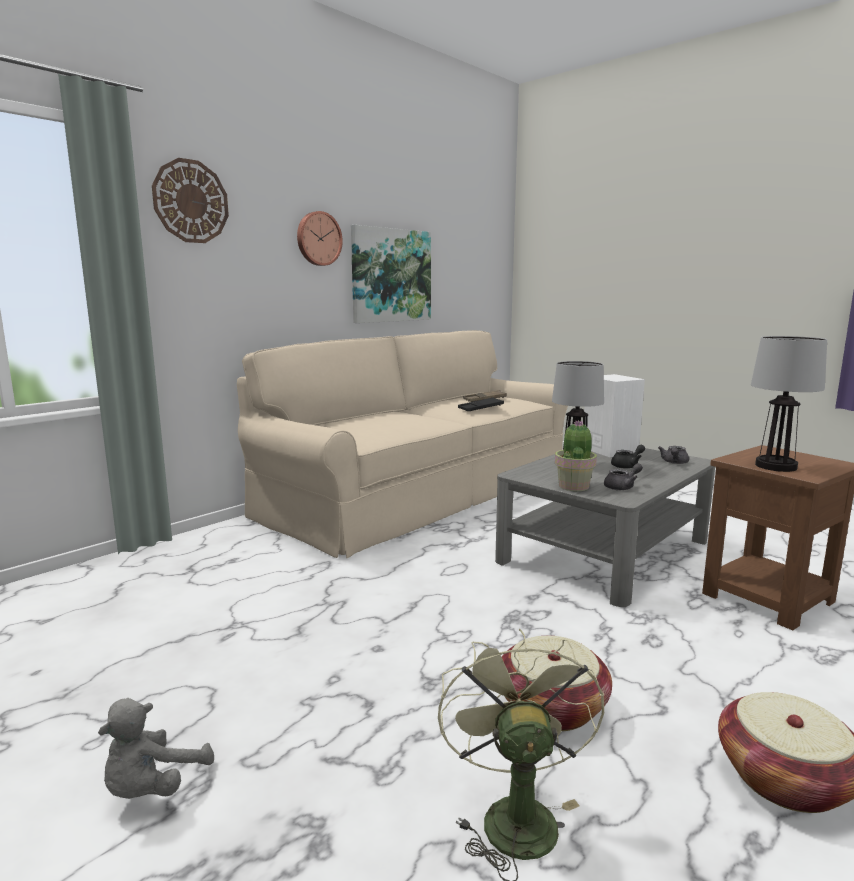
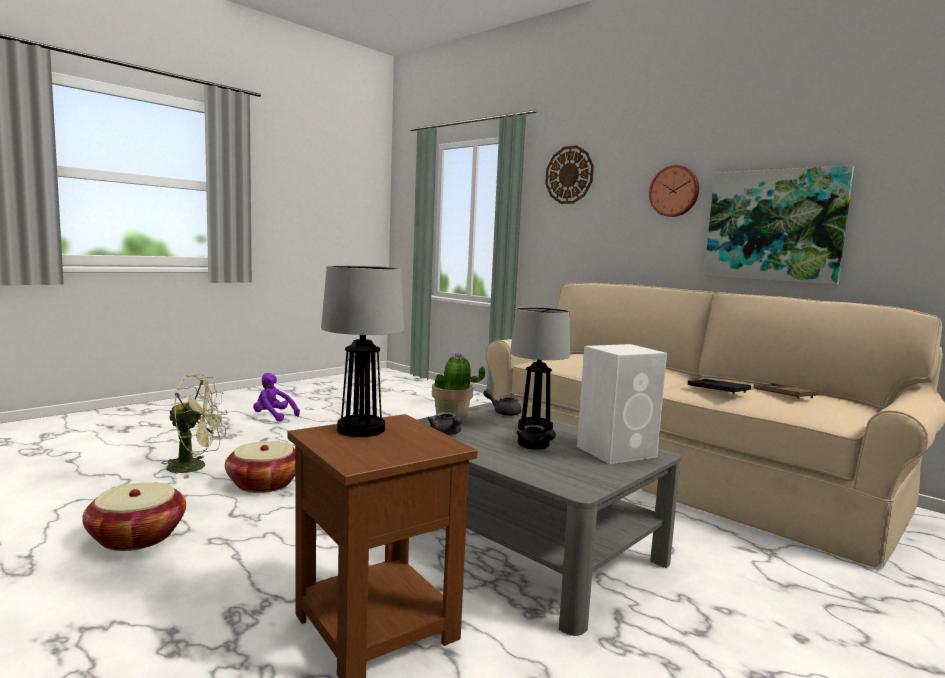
camera: 90 degrees right, 5 degrees down
grey plush toy [98,698,214,799] -> purple plush toy [253,373,300,422]
grey teapot [658,446,689,464] -> grey teapot moved to [483,389,521,416]

